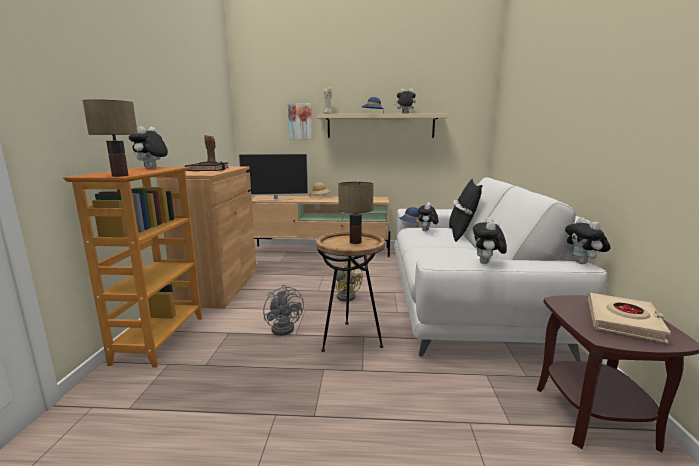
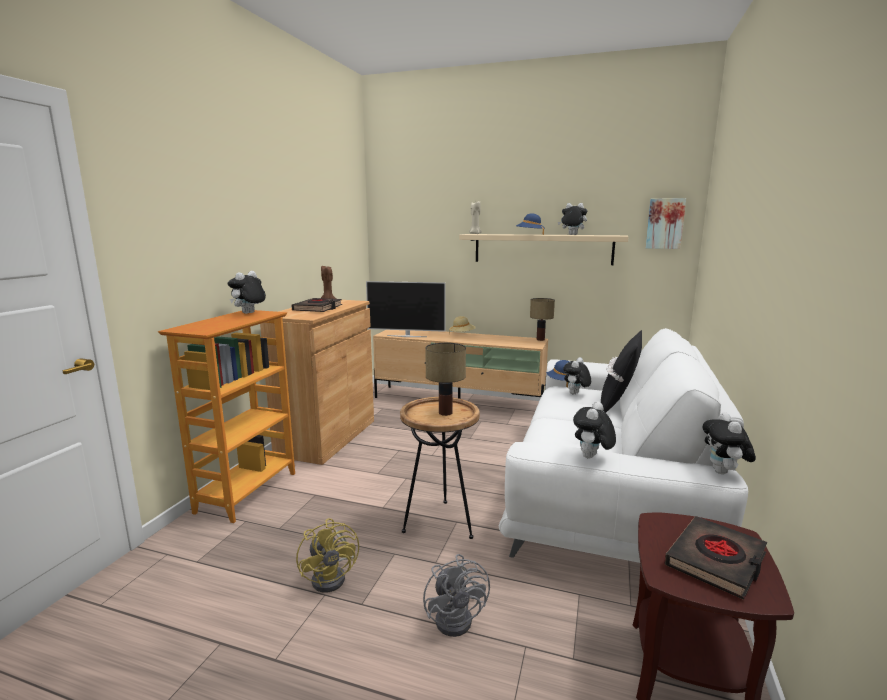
camera: 15 degrees right, 0 degrees up
table lamp [82,99,138,177] -> table lamp moved to [530,298,555,341]
grey fan [263,285,304,336] -> grey fan moved to [423,554,490,637]
picture [288,103,312,139] -> picture moved to [646,198,686,249]
yellow fan [335,261,363,302] -> yellow fan moved to [296,518,359,593]
beige book [588,293,671,343] -> black book [664,516,767,600]

